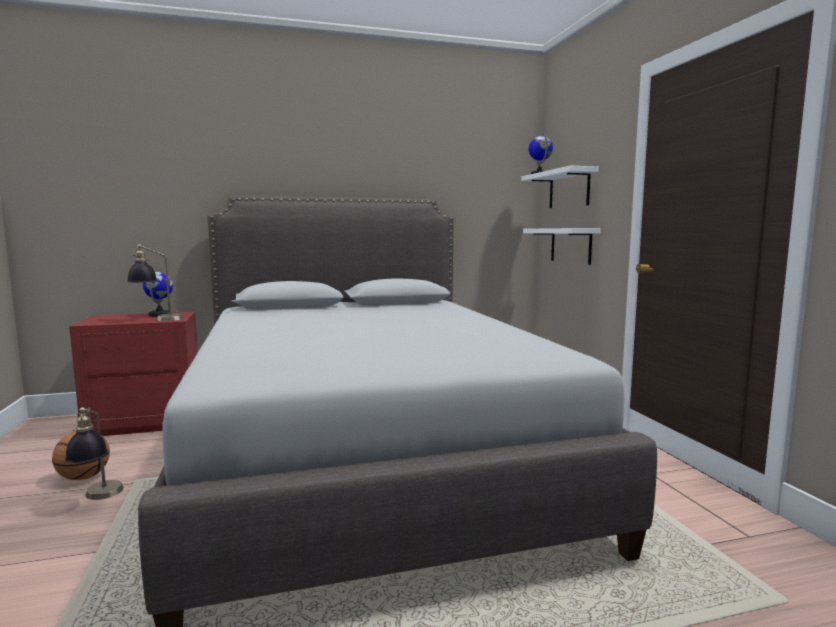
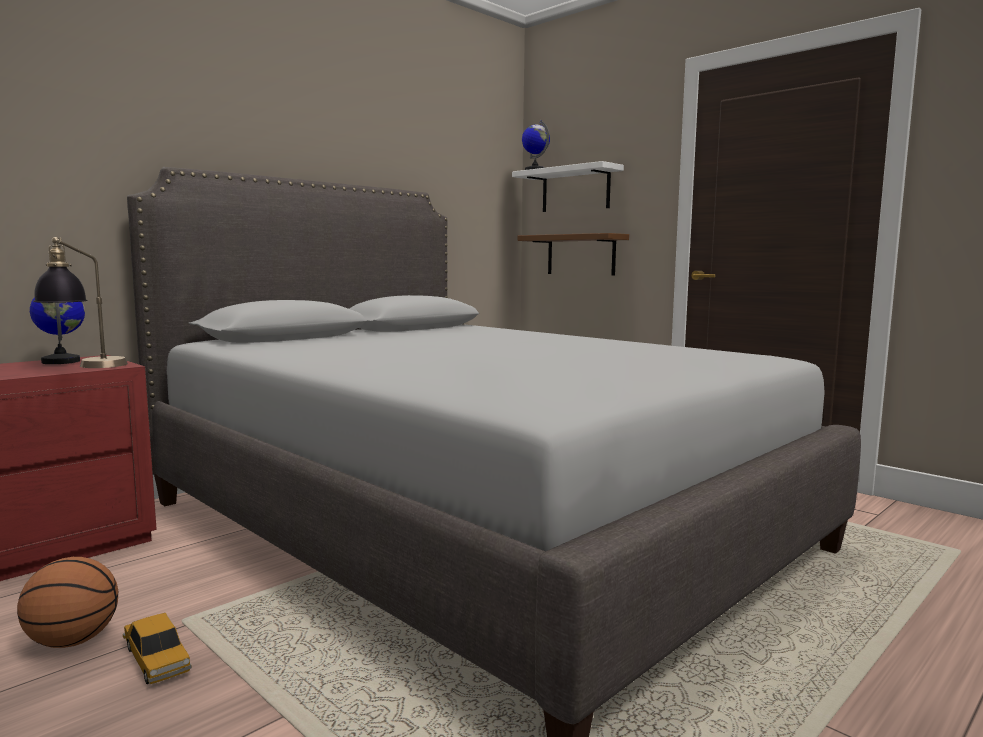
camera: 30 degrees left, 0 degrees up
table lamp [65,407,124,500] -> toy car [123,613,192,684]
white shelf [523,228,601,265] -> brown shelf [518,233,629,276]

